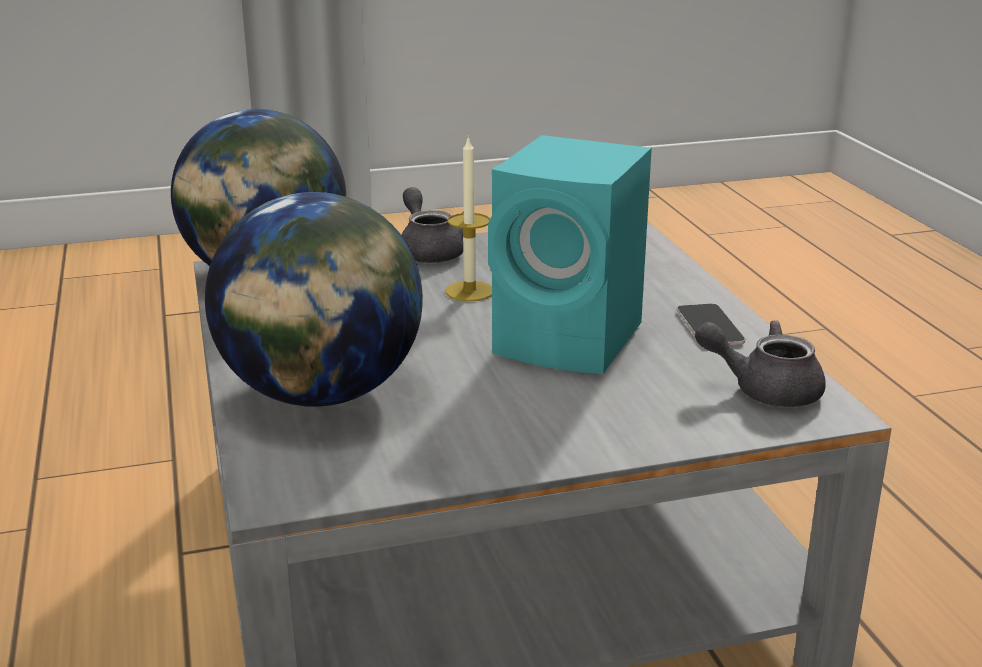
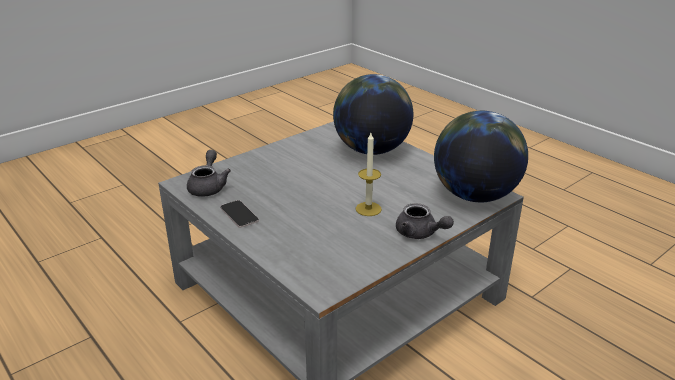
camera: 155 degrees right, 5 degrees up
turquoise speaker [488,135,652,374] -> none
grey teapot [695,320,826,407] -> grey teapot turned 75 degrees counterclockwise [187,150,231,197]

